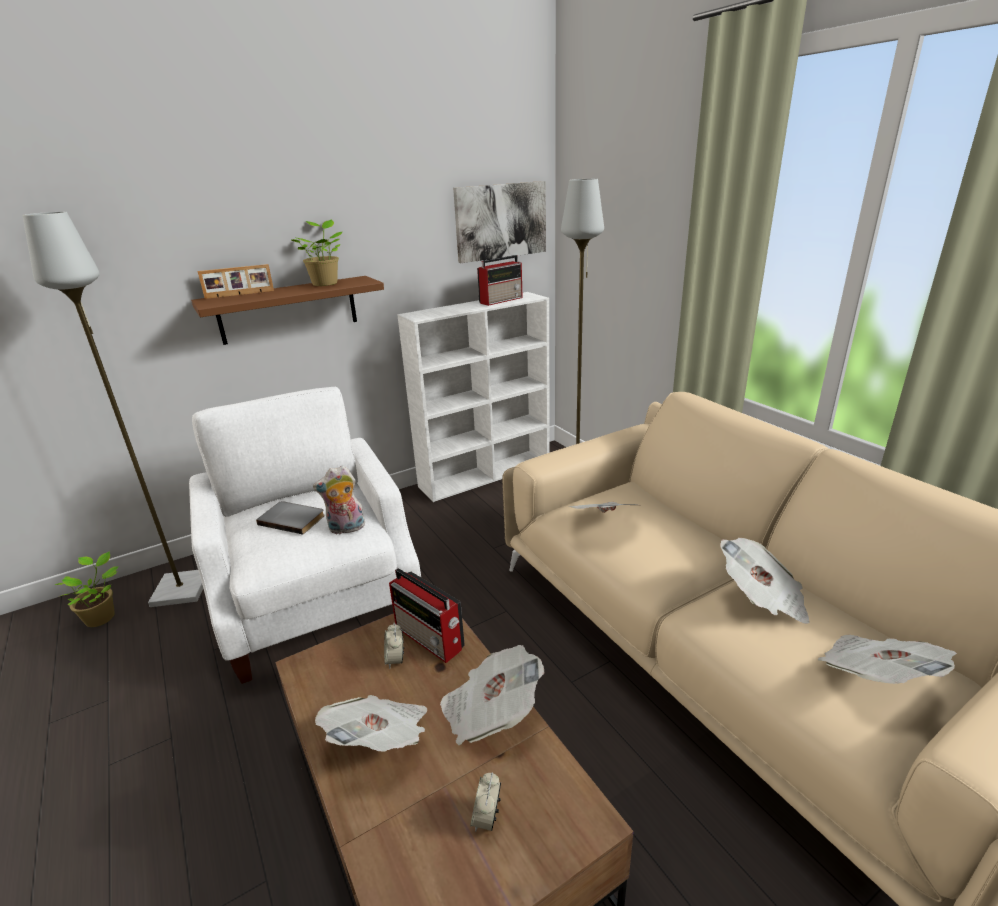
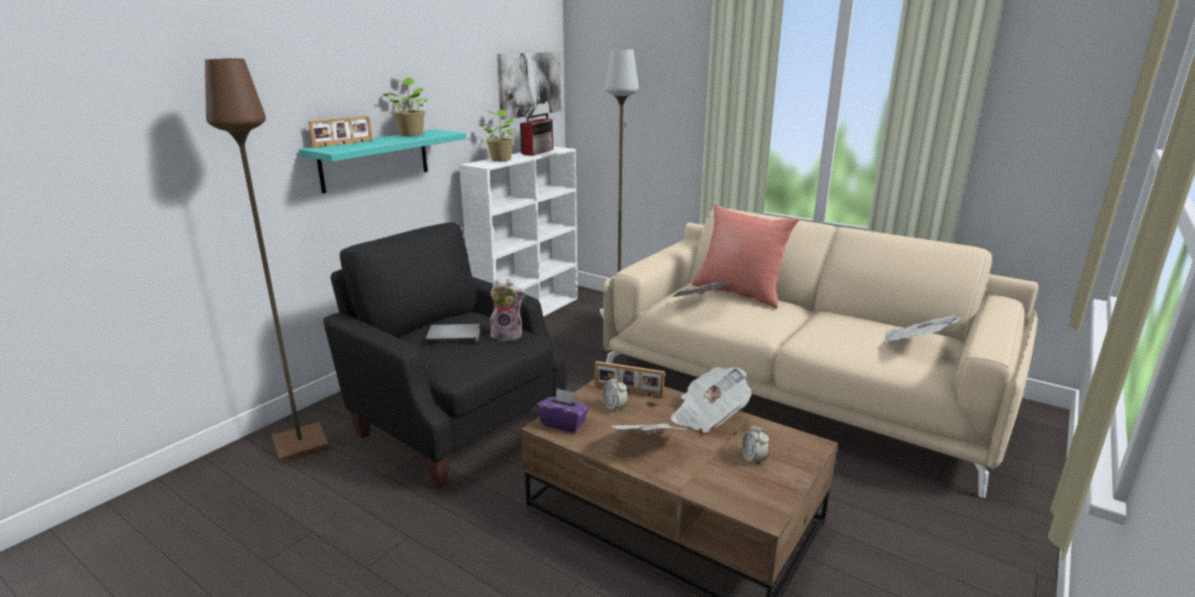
camera: 25 degrees left, 5 degrees down
grey floor lamp [22,212,203,607] -> brown floor lamp [205,58,329,463]
potted plant [55,552,119,627] -> potted plant moved to [479,109,517,161]
white armchair [189,387,421,684] -> black armchair [323,222,566,489]
brown shelf [191,276,384,345] -> turquoise shelf [299,129,466,194]
plush toy [313,465,365,534] -> plush toy turned 135 degrees counterclockwise [490,278,526,341]
radio [389,568,465,663] -> picture frame [595,361,665,398]
newspaper [720,538,810,624] -> none
none -> purple tissue box [536,388,589,432]
none -> red pillow [692,204,800,309]

